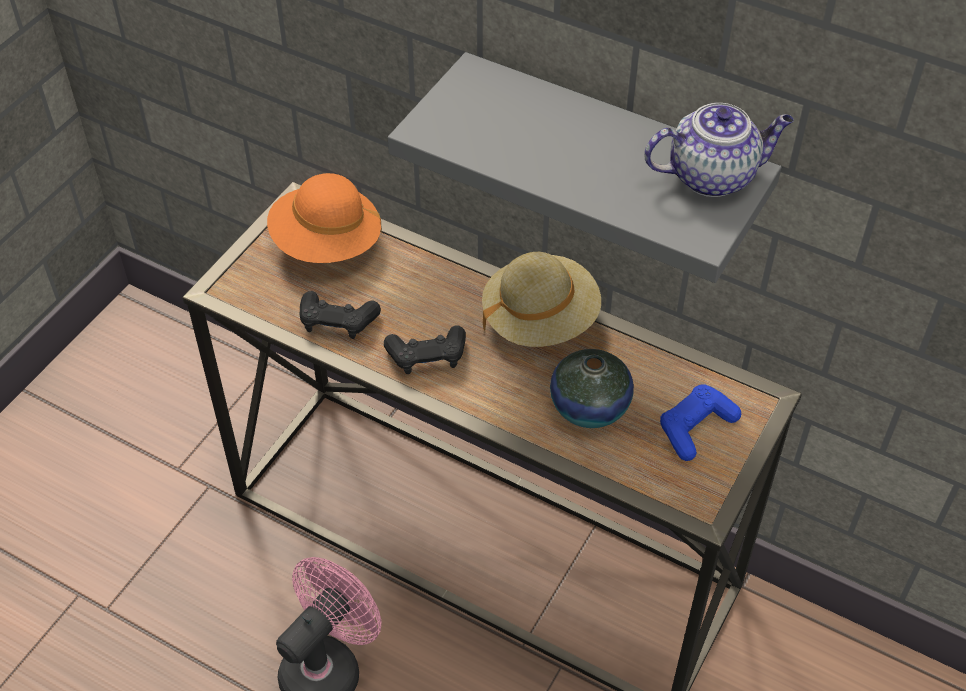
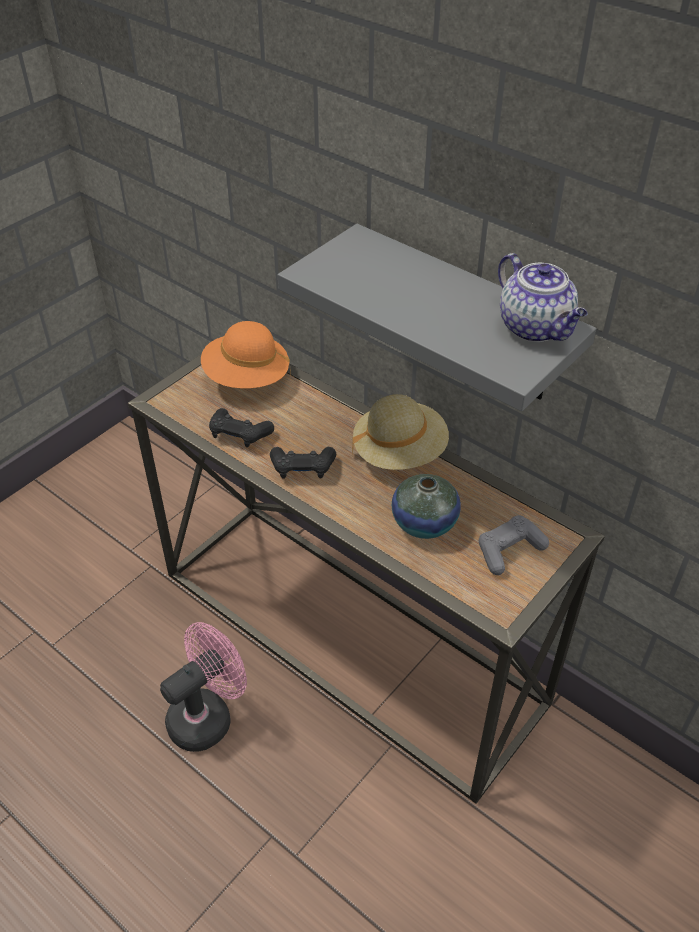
camera: 10 degrees right, 5 degrees down
teapot [644,103,794,197] -> teapot turned 60 degrees clockwise [498,253,588,342]
blue game controller [660,384,741,461] -> grey game controller [479,515,549,575]

